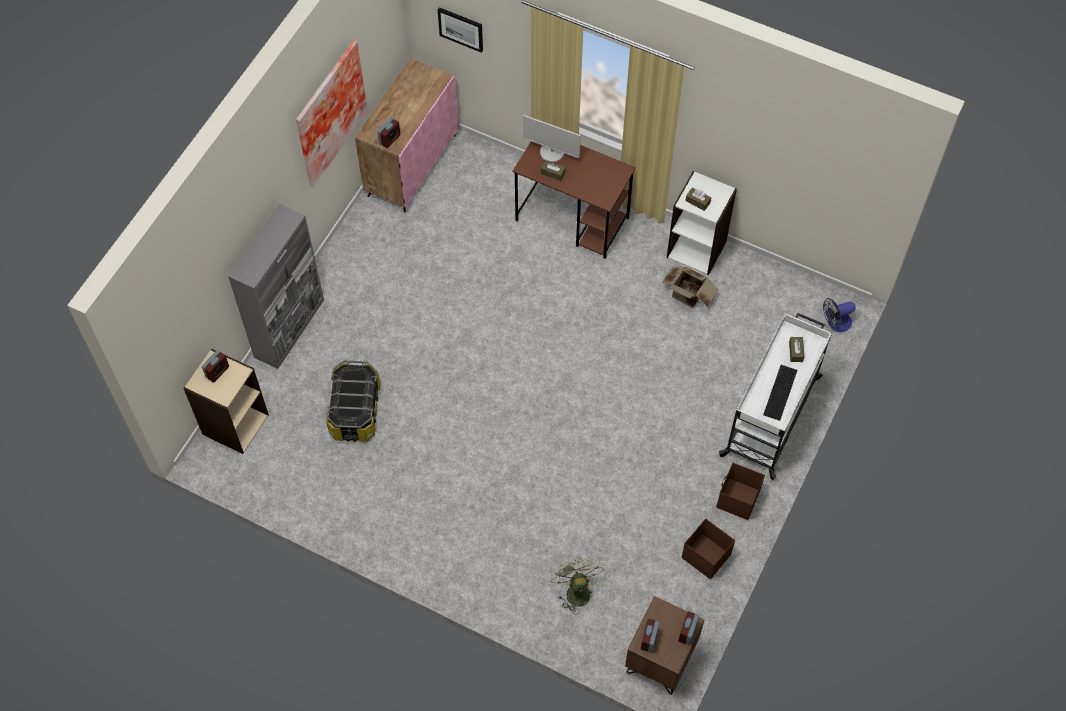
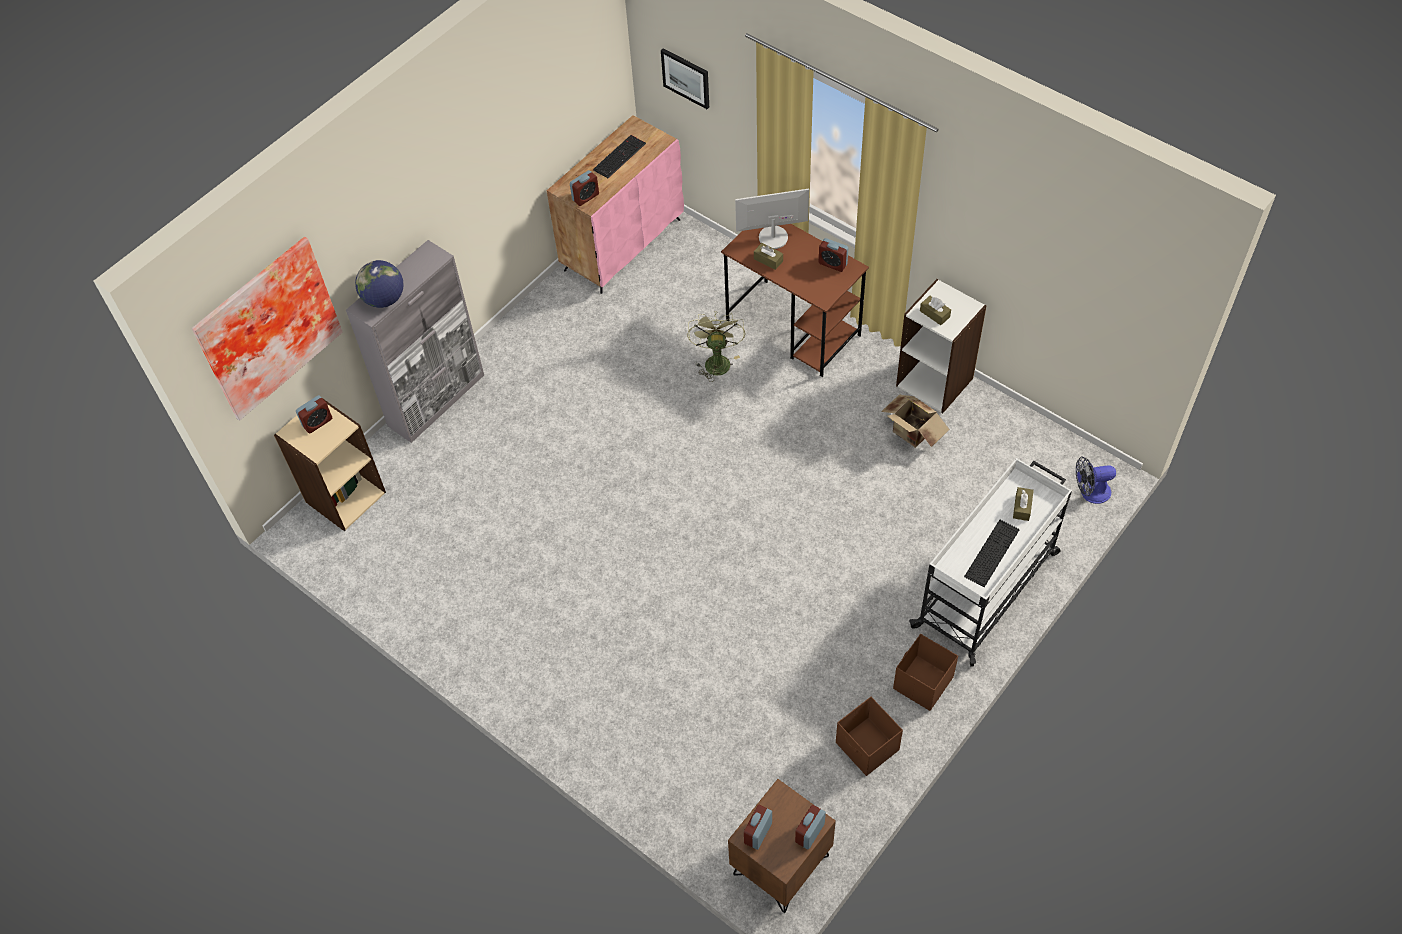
camera: 15 degrees right, 5 degrees down
picture [296,40,367,187] -> picture moved to [192,237,343,421]
storage box [326,361,380,442] -> none
monitor [523,115,581,162] -> monitor turned 135 degrees clockwise [735,189,809,249]
green fan [550,557,604,613] -> green fan moved to [687,311,746,382]
none -> globe [355,260,404,308]
none -> keyboard [593,135,646,178]
none -> alarm clock [819,238,848,272]

